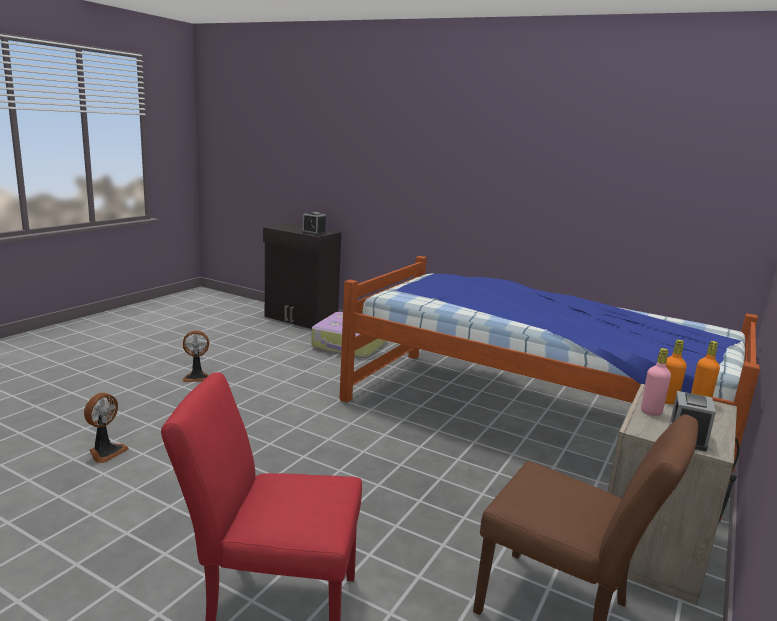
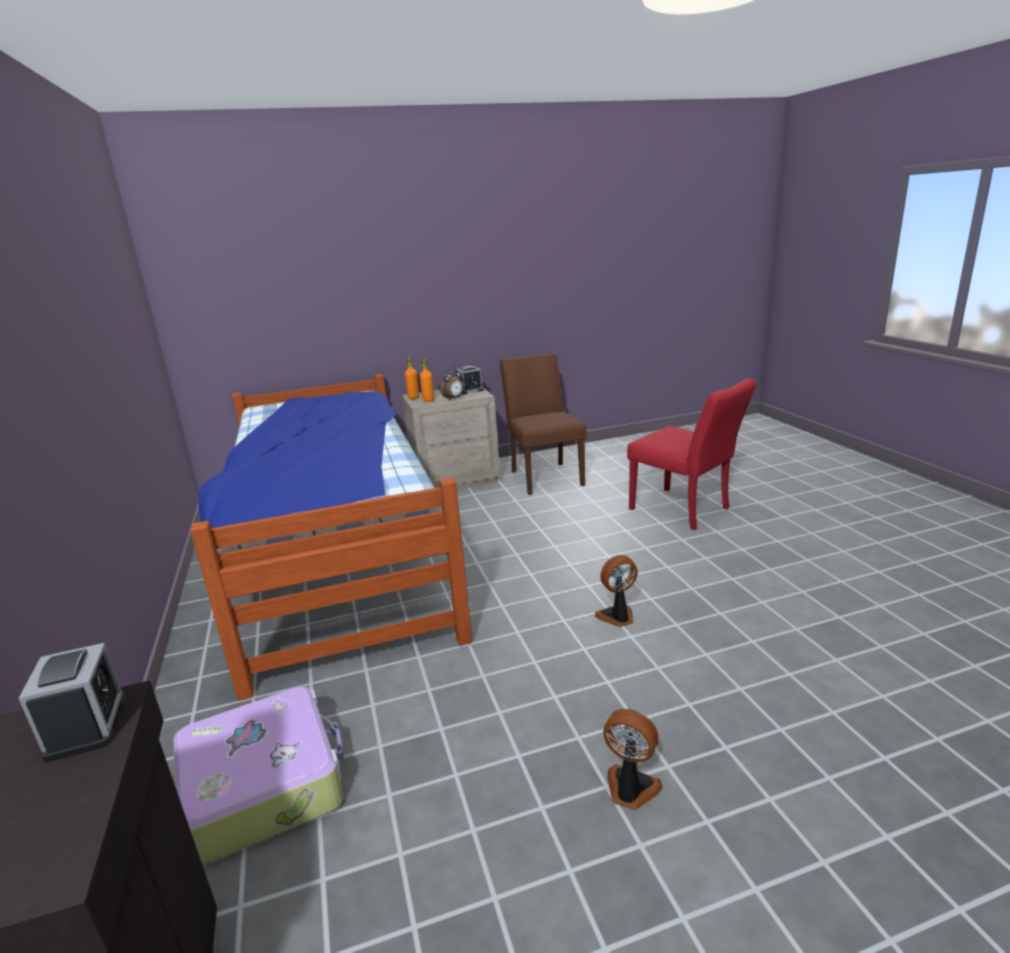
camera: 135 degrees left, 5 degrees up
fan [84,393,129,463] -> fan moved to [595,555,637,627]
pink bottle [641,348,671,416] -> alarm clock [440,367,464,400]

